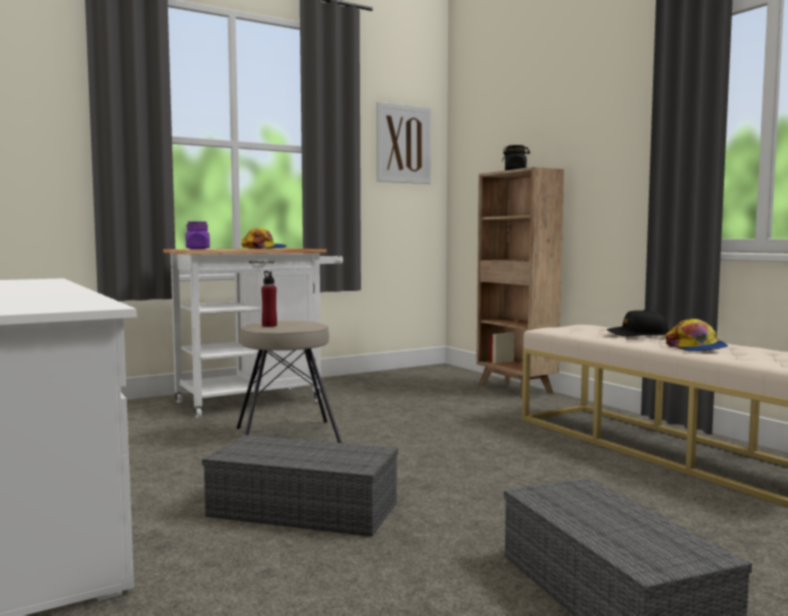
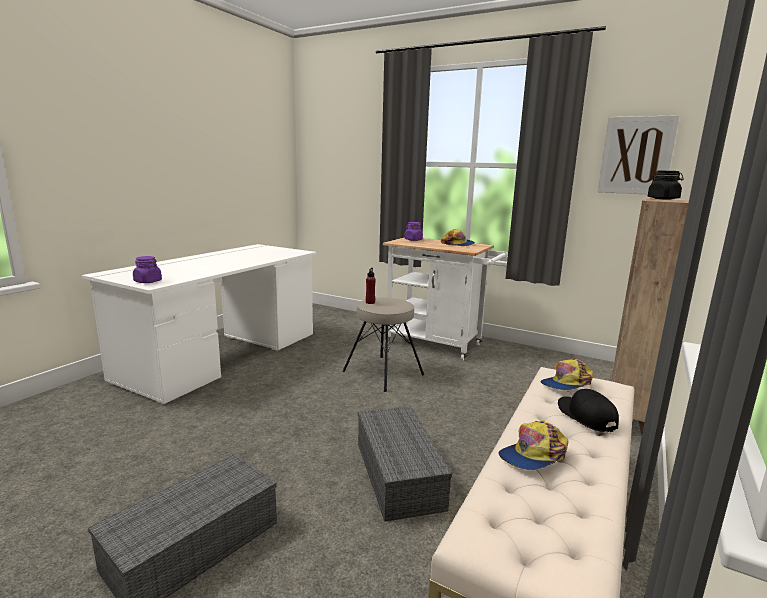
camera: 60 degrees right, 10 degrees up
grey storage box [202,435,398,537] -> grey storage box moved to [358,407,452,522]
none -> purple jar [133,256,162,283]
none -> cap [540,359,594,390]

